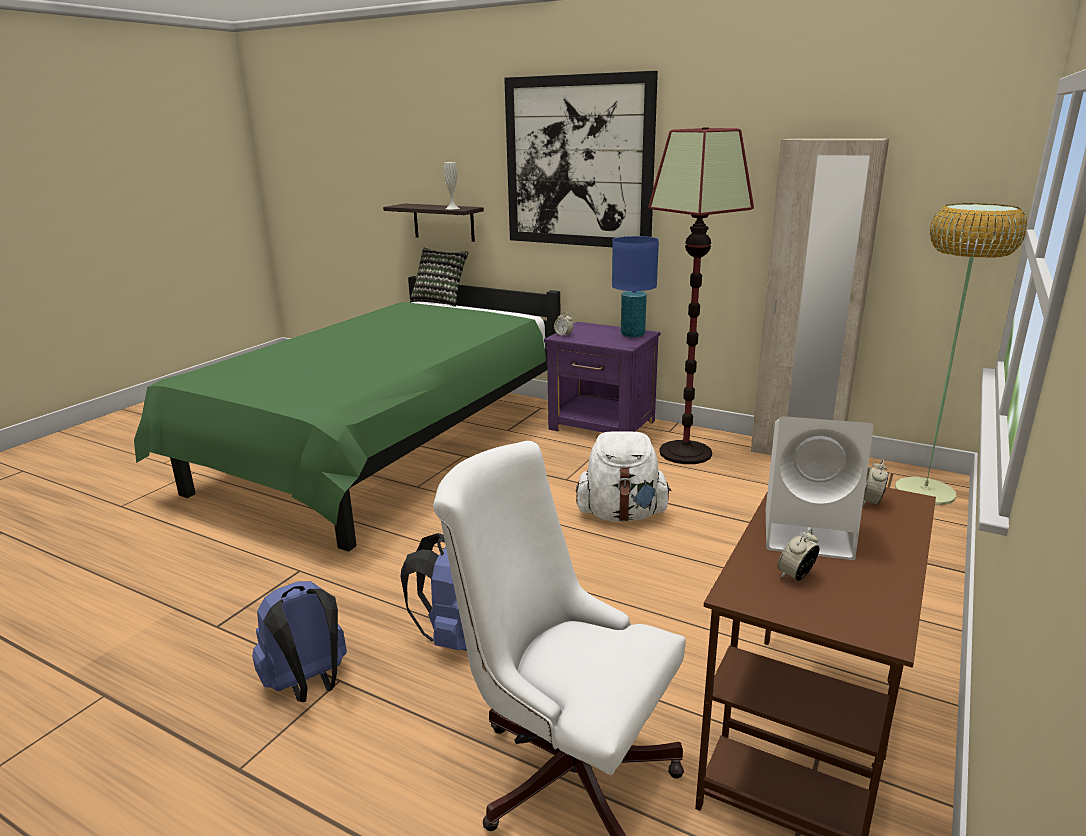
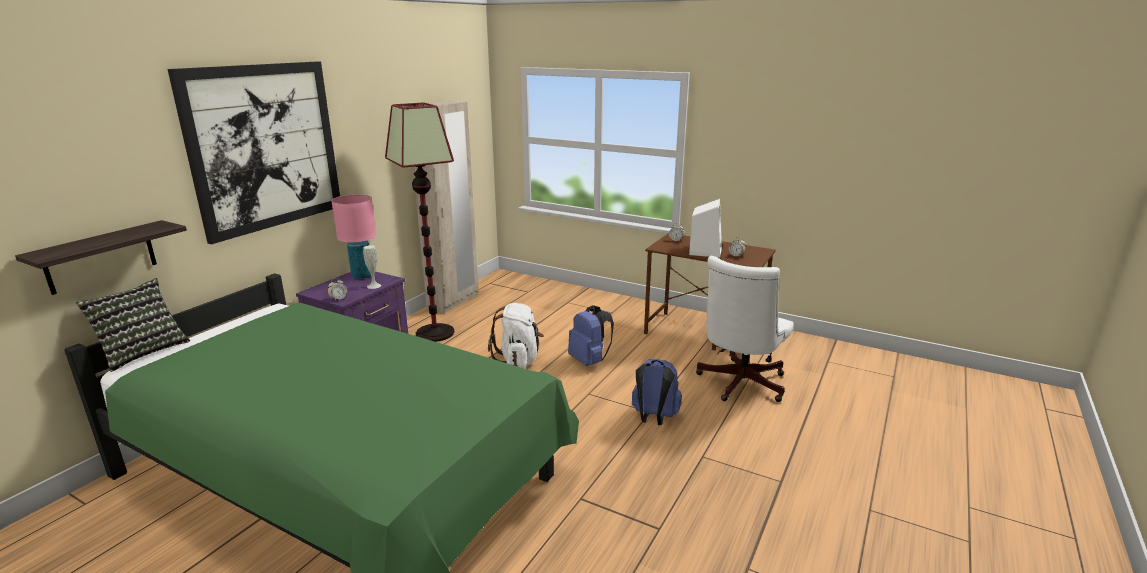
camera: 90 degrees left, 0 degrees up
blue backpack [252,581,347,702] -> blue backpack moved to [568,305,614,366]
white vase [444,162,460,209] -> white vase moved to [363,245,381,289]
blue table lamp [612,236,659,338] -> pink table lamp [331,194,376,279]
floor lamp [895,203,1027,505] -> none

